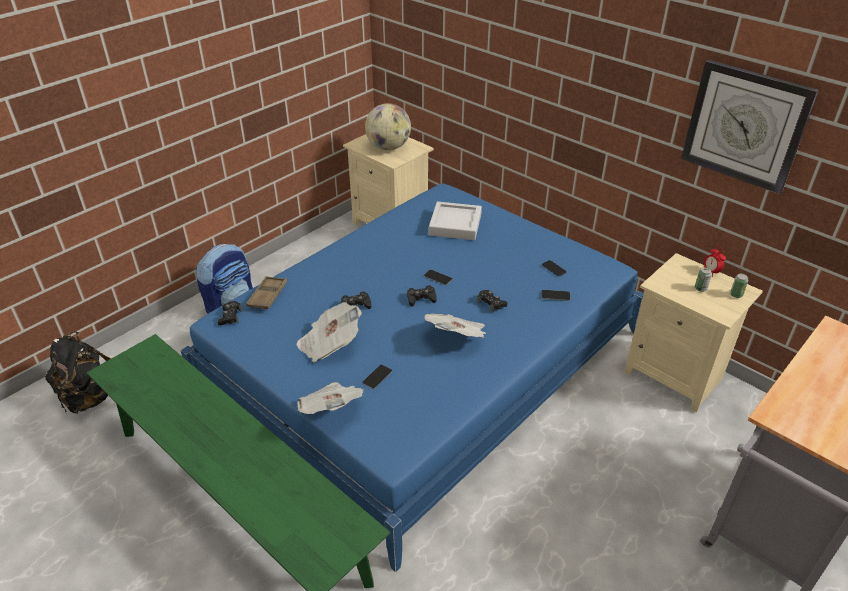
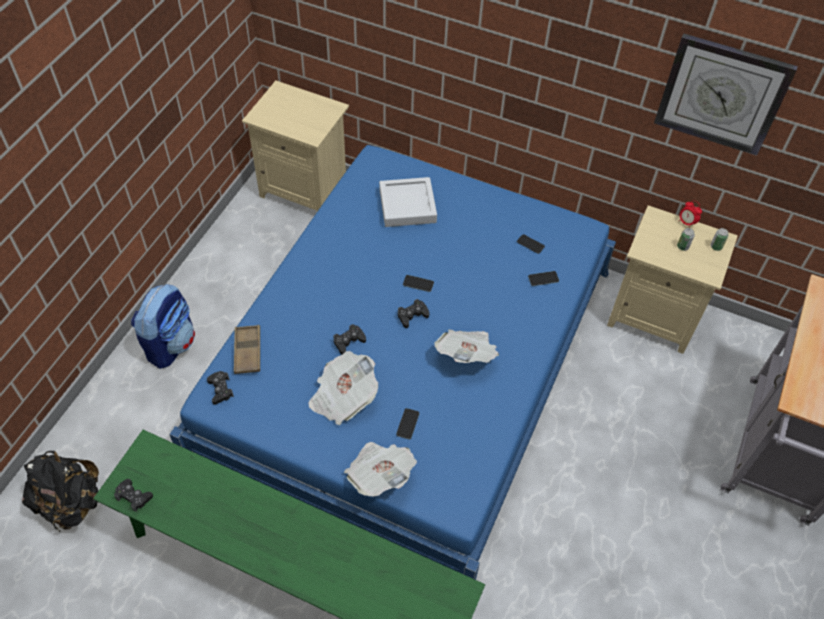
camera: 20 degrees left, 15 degrees up
globe [365,103,411,150] -> none
black game controller [477,290,507,313] -> black game controller moved to [114,479,153,512]

